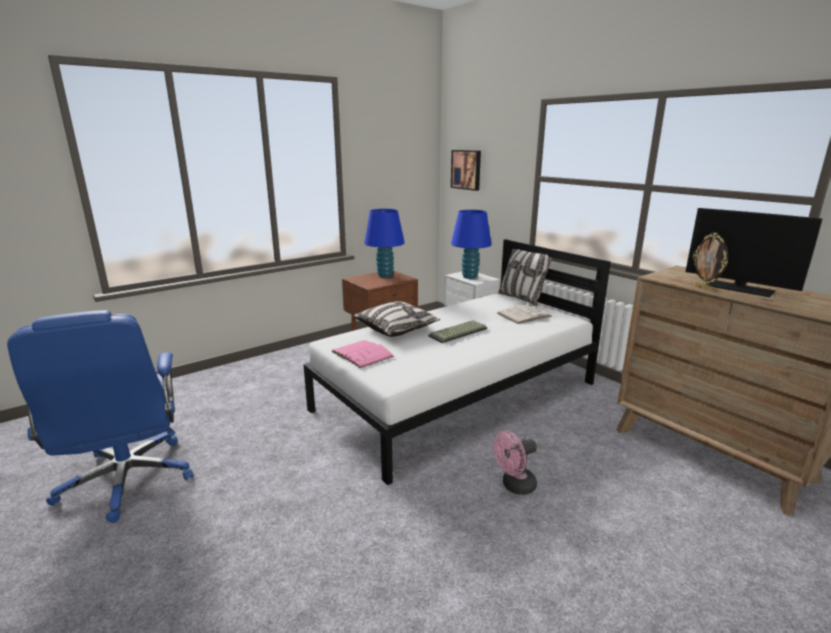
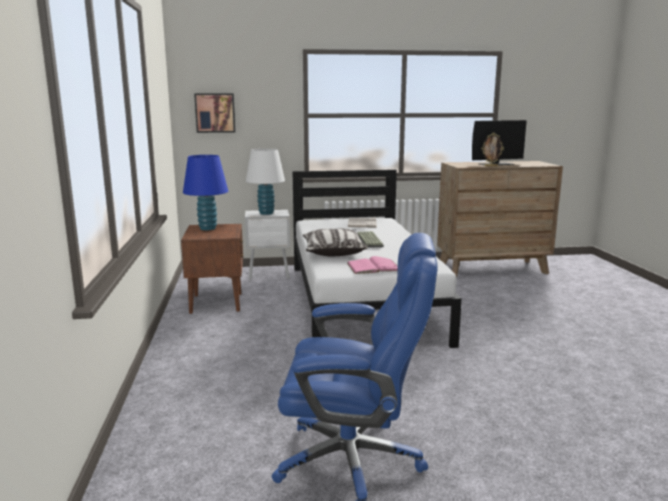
camera: 60 degrees left, 5 degrees down
blue table lamp [451,210,492,279] -> white table lamp [246,148,285,215]
pink fan [493,431,537,495] -> none
pillow [498,249,552,306] -> none

